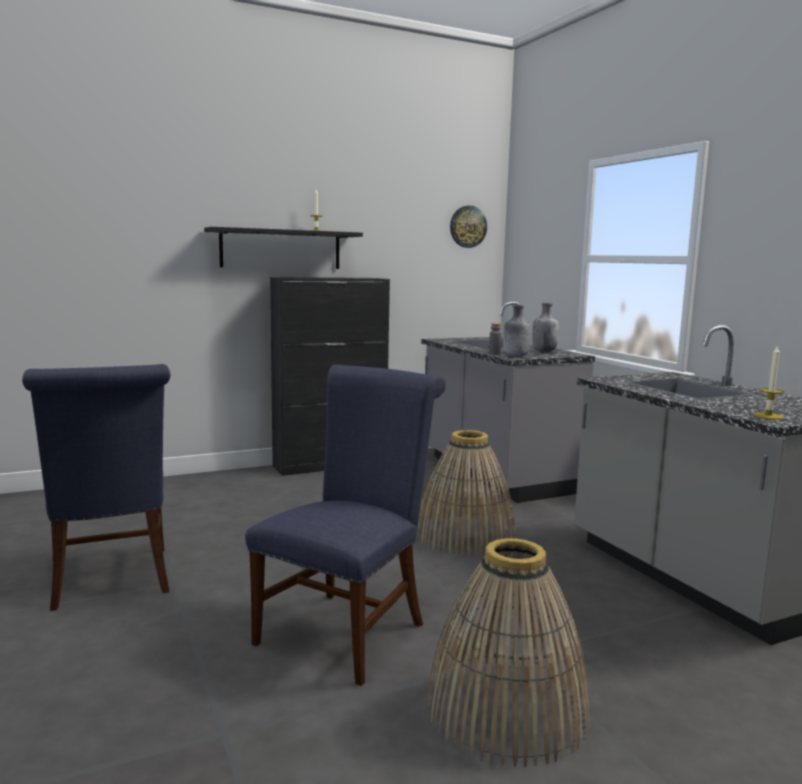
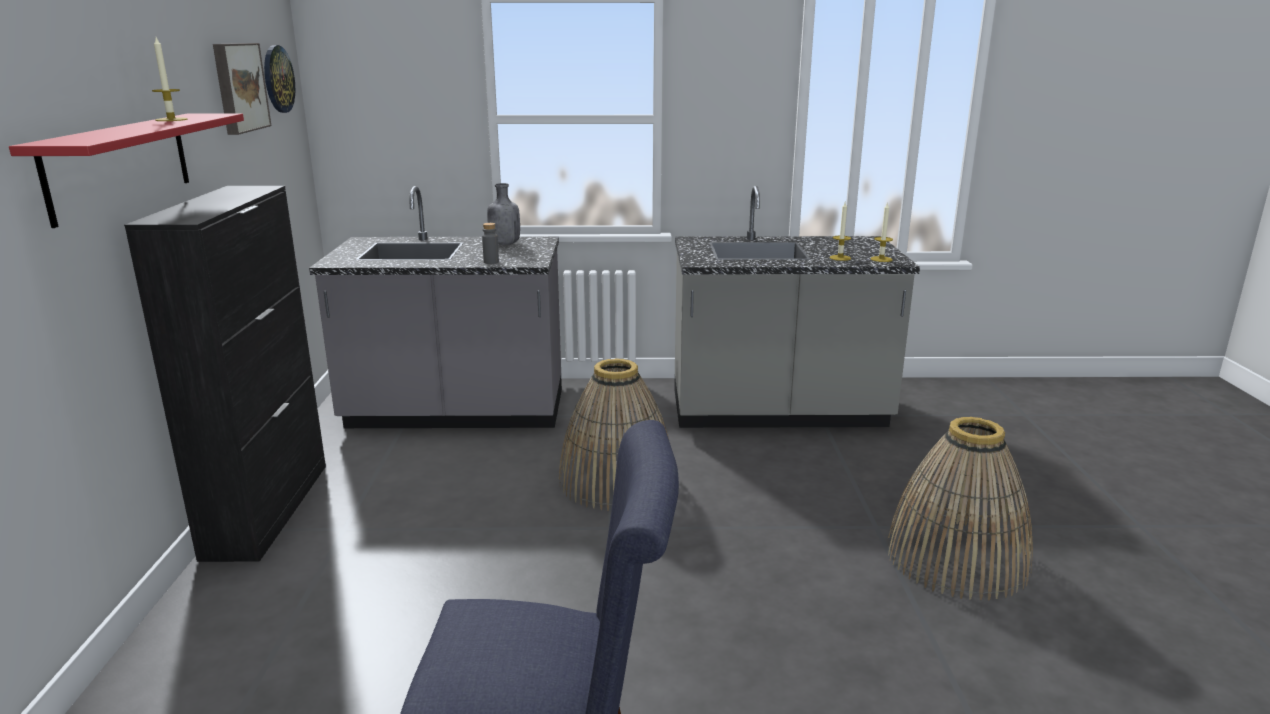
camera: 65 degrees left, 10 degrees up
black shelf [204,227,363,269] -> red shelf [9,113,244,228]
blue chair [245,364,446,686] -> none
grey bottle [503,305,531,357] -> none
none -> picture [213,43,272,135]
none -> candle [829,202,851,261]

